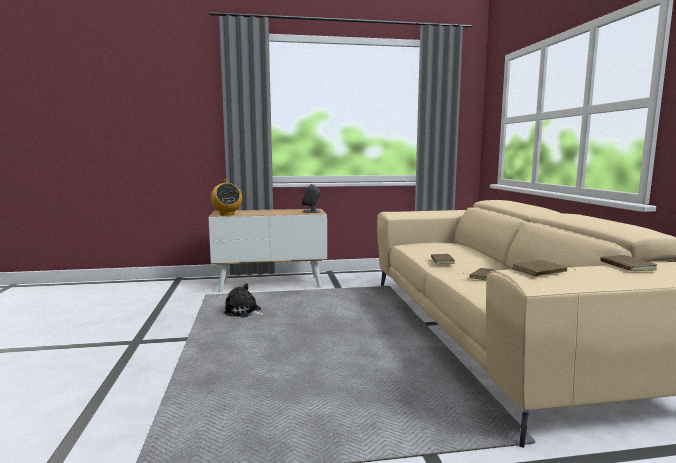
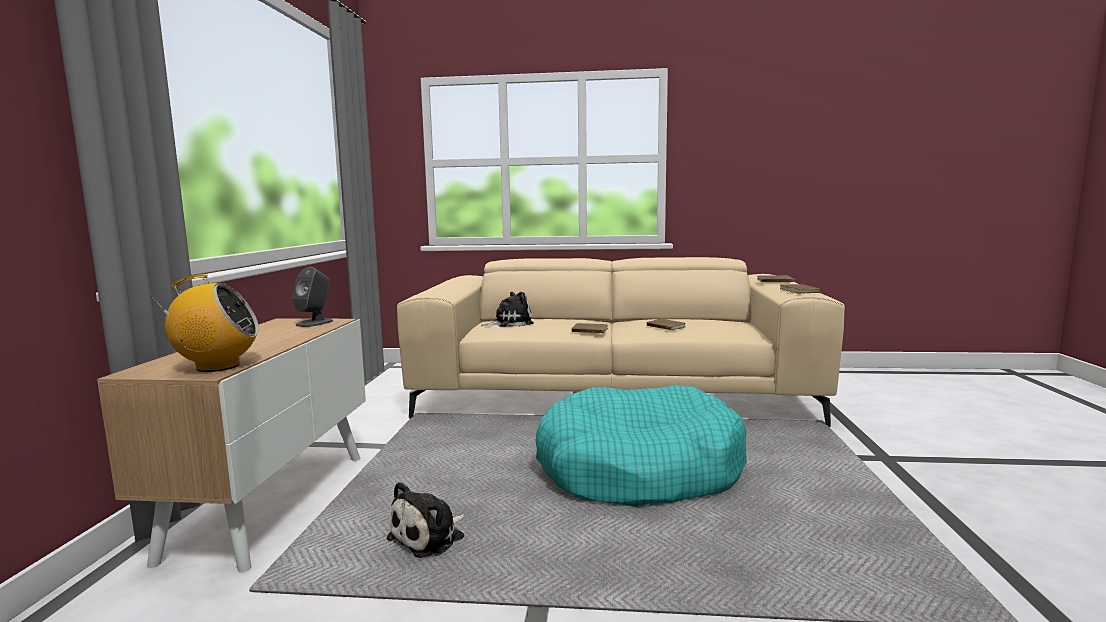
camera: 75 degrees left, 0 degrees up
none -> plush toy [481,292,534,327]
none -> turquoise dog bed [536,385,747,507]

